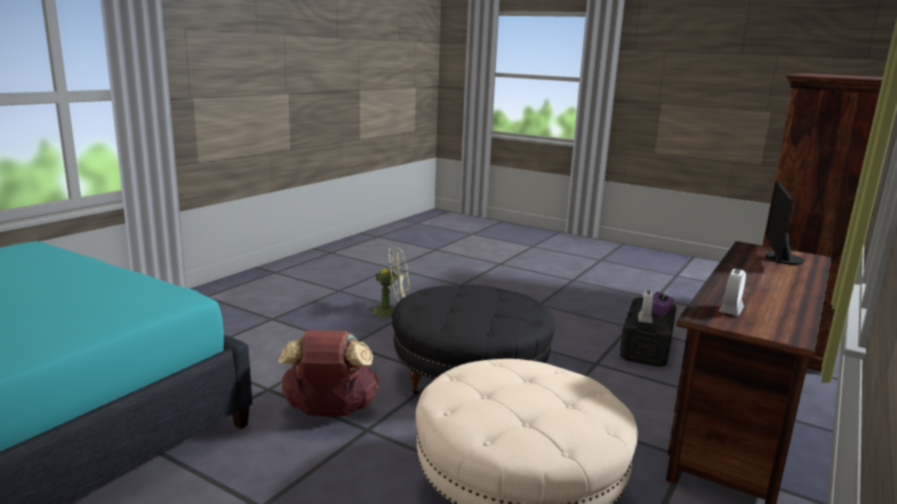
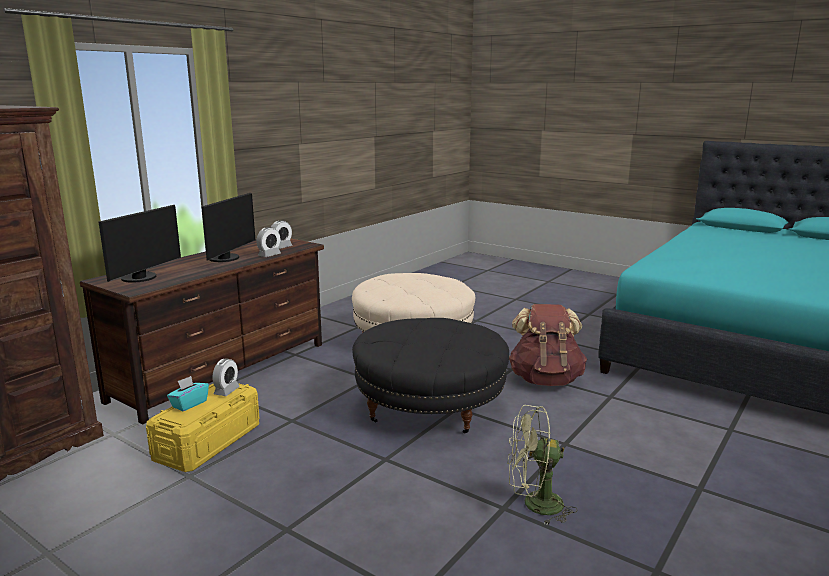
camera: 175 degrees left, 0 degrees up
black storage box [620,297,677,367] -> yellow storage box [146,383,259,472]
purple tissue box [652,291,674,316] -> turquoise tissue box [167,376,209,411]
none -> monitor [201,193,255,262]
none -> alarm clock [256,227,281,257]

